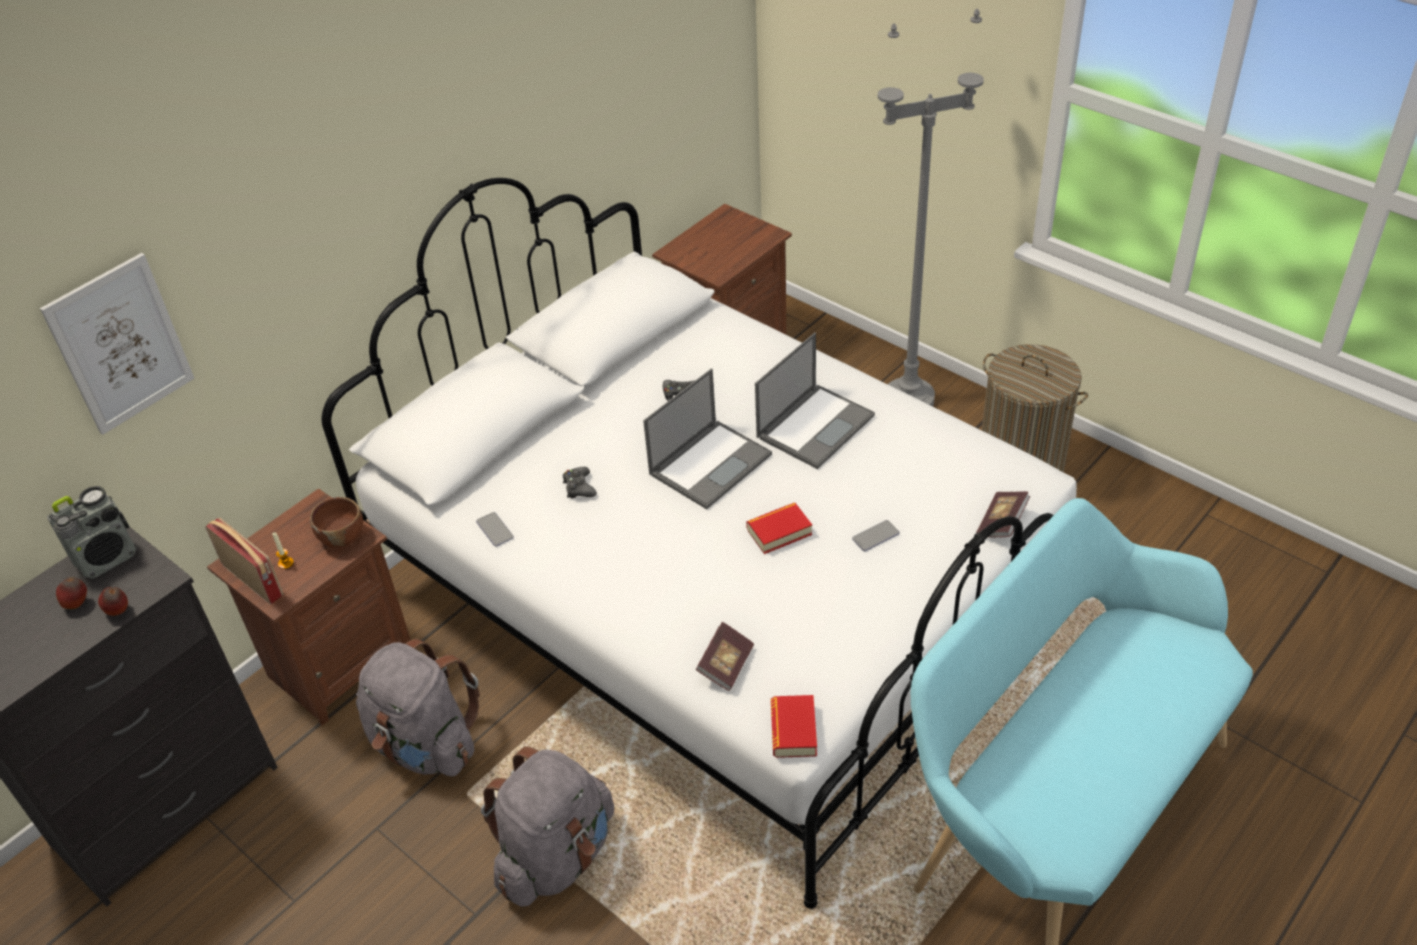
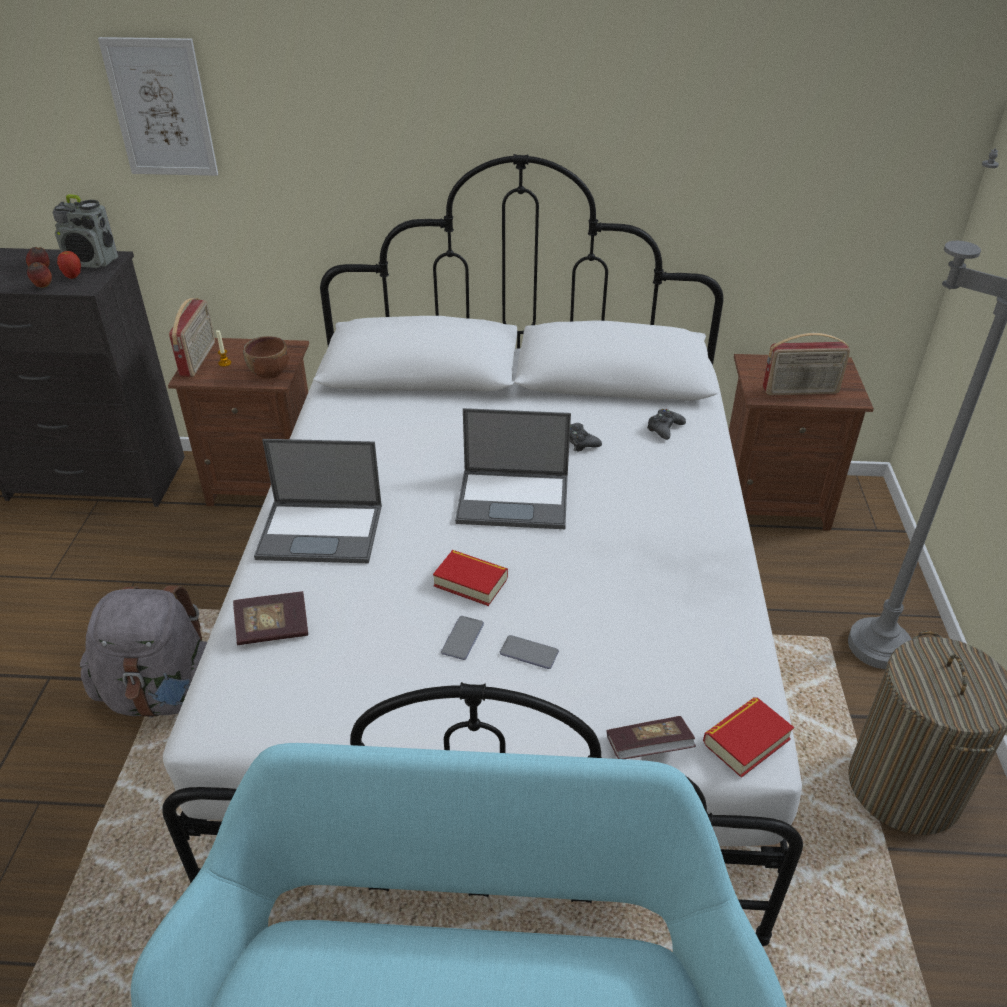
camera: 50 degrees right, 5 degrees down
grey backpack [356,639,480,776] -> none
phone [476,512,514,547] -> phone moved to [441,616,484,660]
black game controller [563,467,597,499] -> black game controller moved to [647,409,686,440]
laptop [755,332,875,469] -> laptop moved to [254,439,382,563]
book [771,695,817,758] -> book moved to [703,697,794,778]
none -> apple [57,251,81,279]
none -> radio [763,333,850,395]

